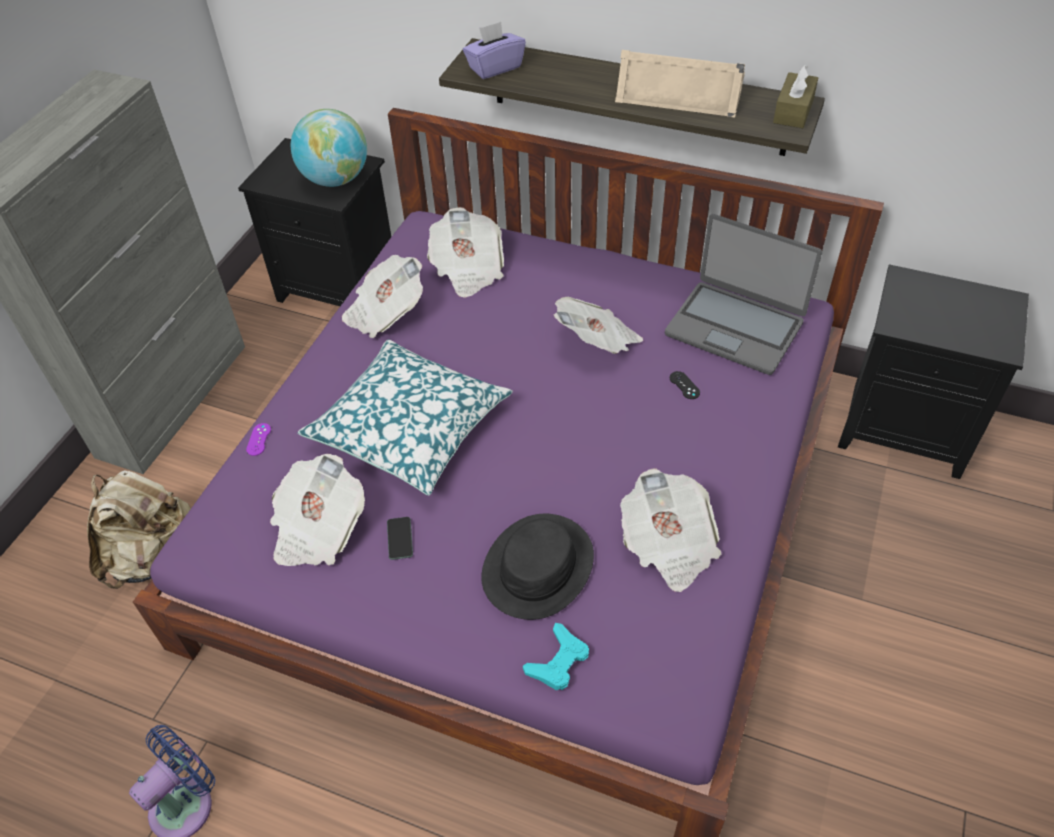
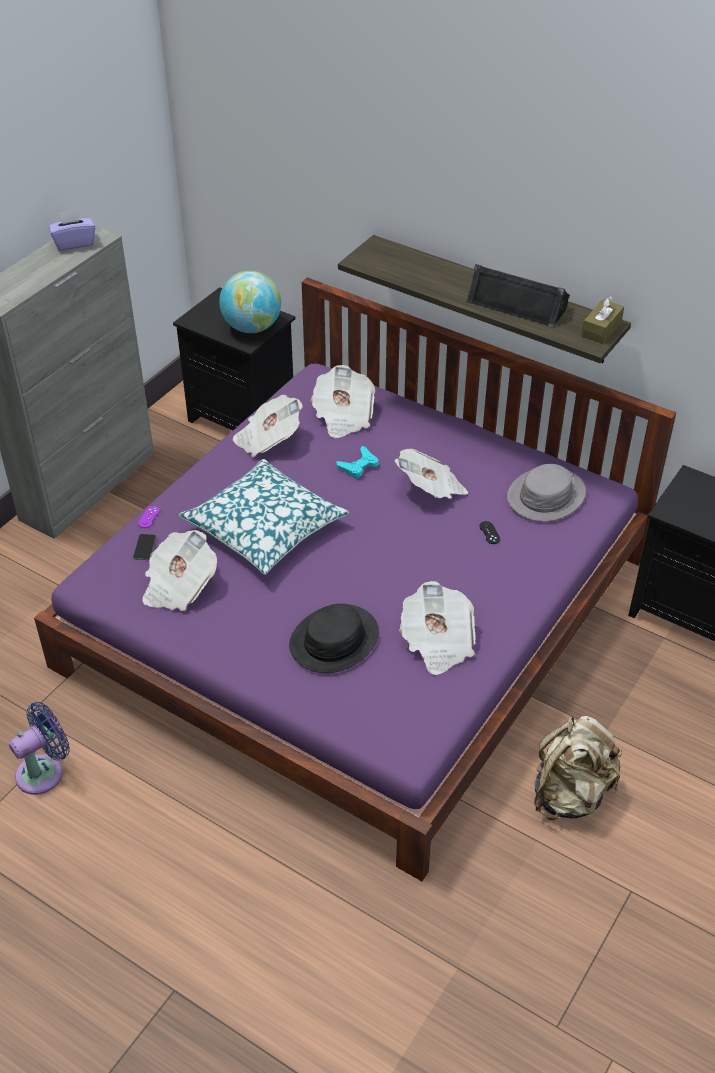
camera: 10 degrees right, 5 degrees down
beige backpack [87,470,191,589] -> beige backpack moved to [534,716,623,820]
phone [387,517,413,560] -> phone moved to [133,534,156,560]
purple tissue box [463,22,526,79] -> purple tissue box moved to [48,210,95,251]
turquoise game controller [523,623,589,690] -> turquoise game controller moved to [336,446,379,479]
beige speaker [615,50,745,118] -> black speaker [466,264,570,328]
laptop [665,214,822,375] -> grey hat [507,464,586,522]

